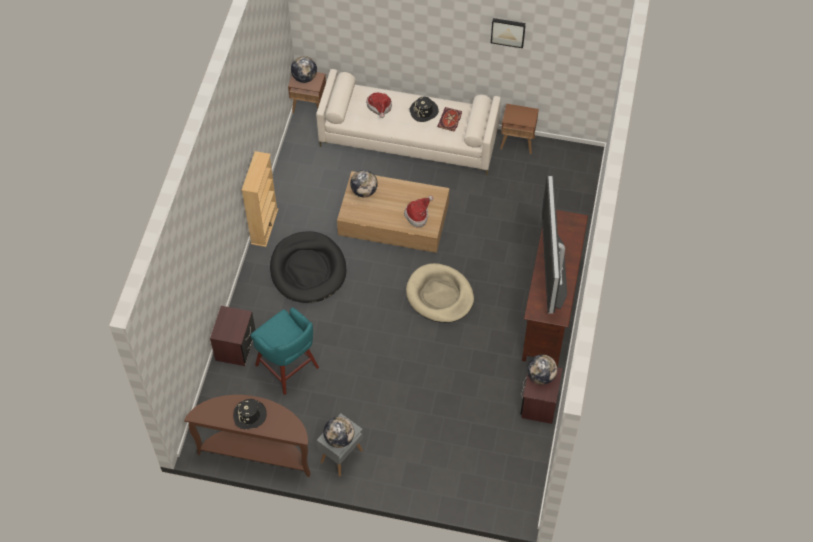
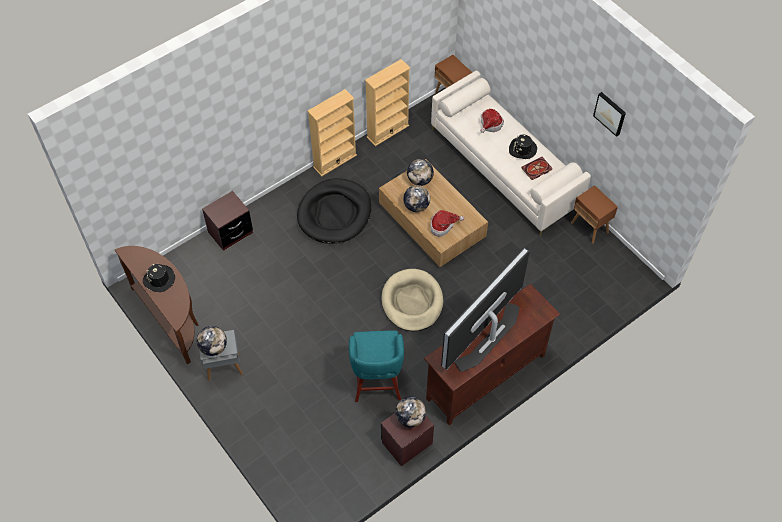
camera: 40 degrees right, 0 degrees up
turquoise stool [251,308,319,395] -> turquoise stool moved to [349,330,404,402]
globe [291,56,317,83] -> globe moved to [403,185,430,212]
none -> beige bookcase [365,59,411,146]

